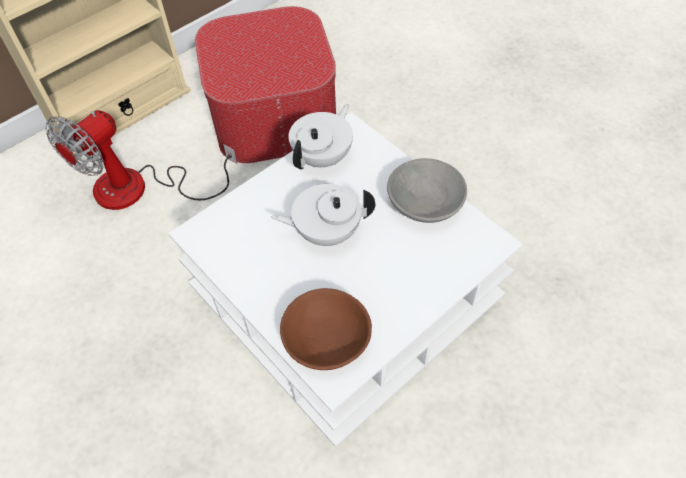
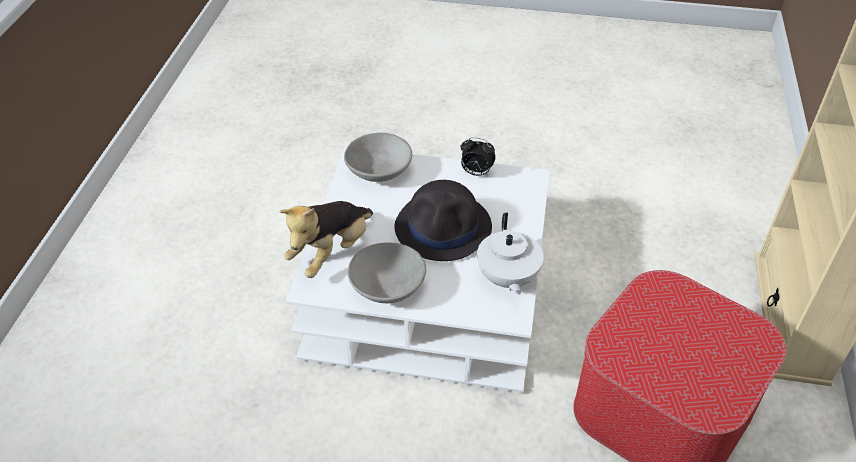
camera: 140 degrees right, 10 degrees down
fan [45,110,237,210] -> none
white teapot [271,184,375,246] -> black hat [394,180,492,261]
brown bowl [280,288,372,370] -> grey bowl [344,133,412,182]
none -> plush toy [279,201,373,278]
none -> alarm clock [460,137,496,176]

